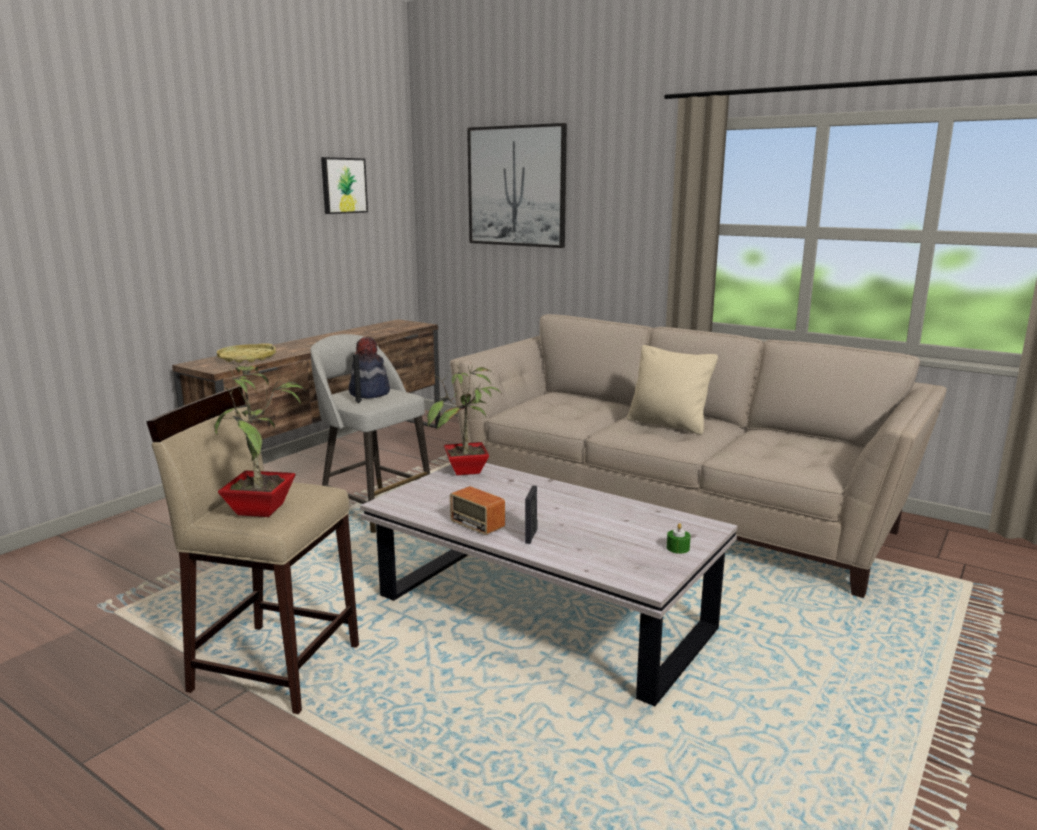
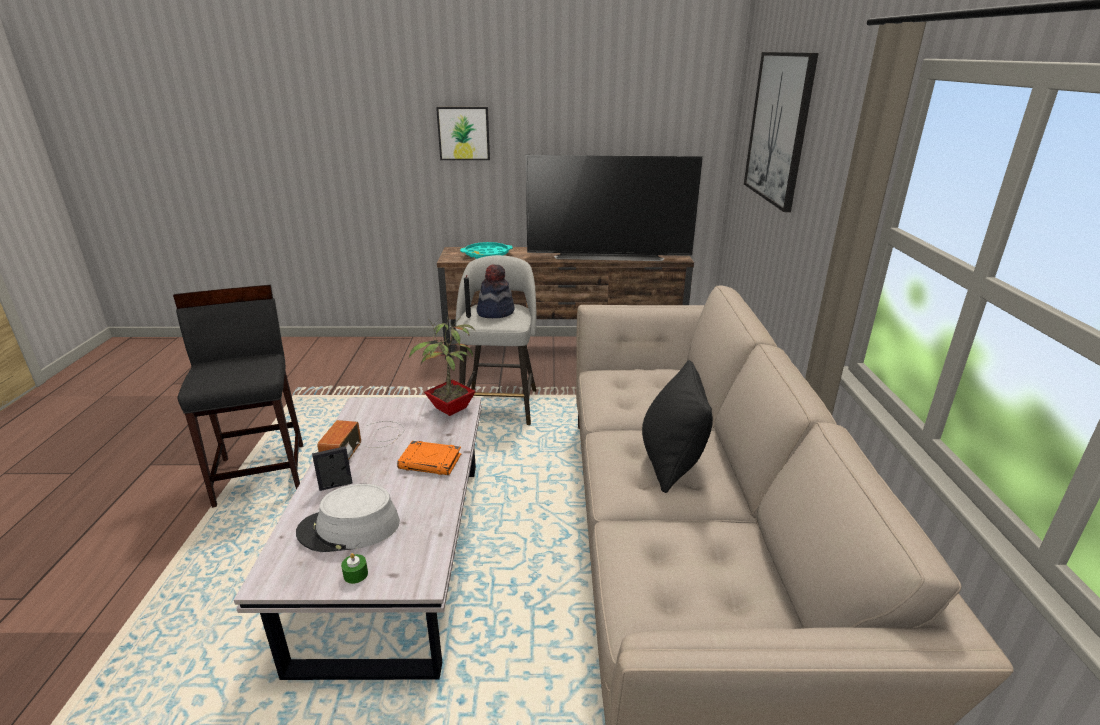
camera: 55 degrees right, 10 degrees up
beige stool [147,386,359,714] -> black stool [173,285,303,508]
potted plant [214,363,307,517] -> none
yellow tray [217,343,276,363] -> turquoise tray [460,242,513,259]
picture [321,157,368,214] -> picture moved to [436,107,490,160]
beige pillow [627,345,718,435] -> black pillow [642,360,713,493]
none -> grey hat [296,484,400,552]
none -> orange book [397,441,461,475]
none -> television [526,155,703,261]

